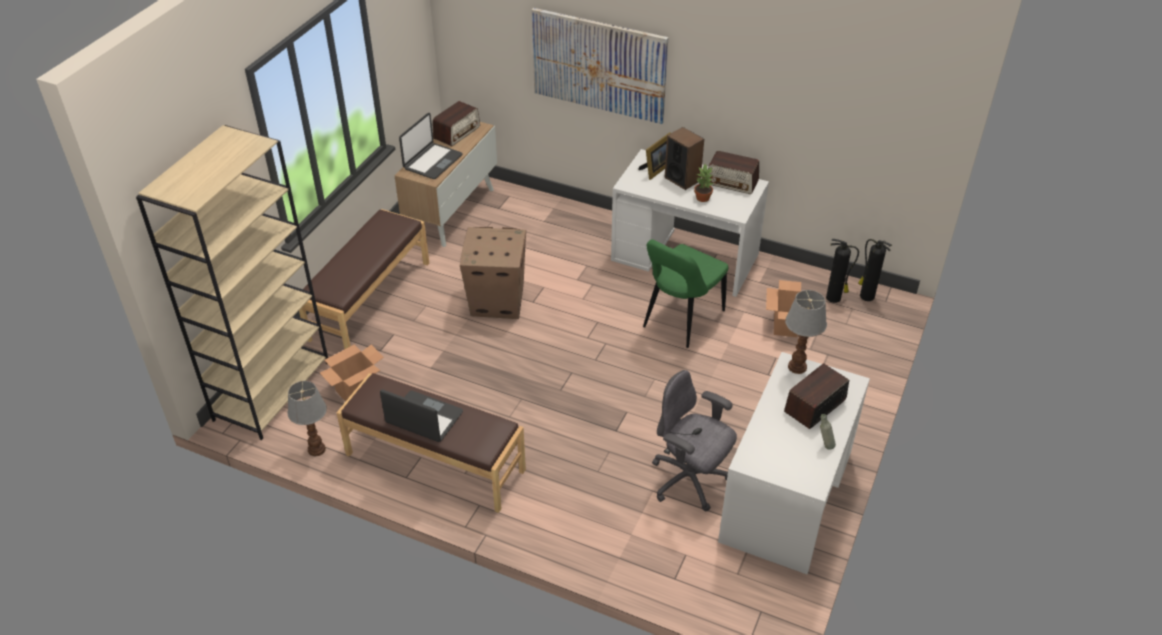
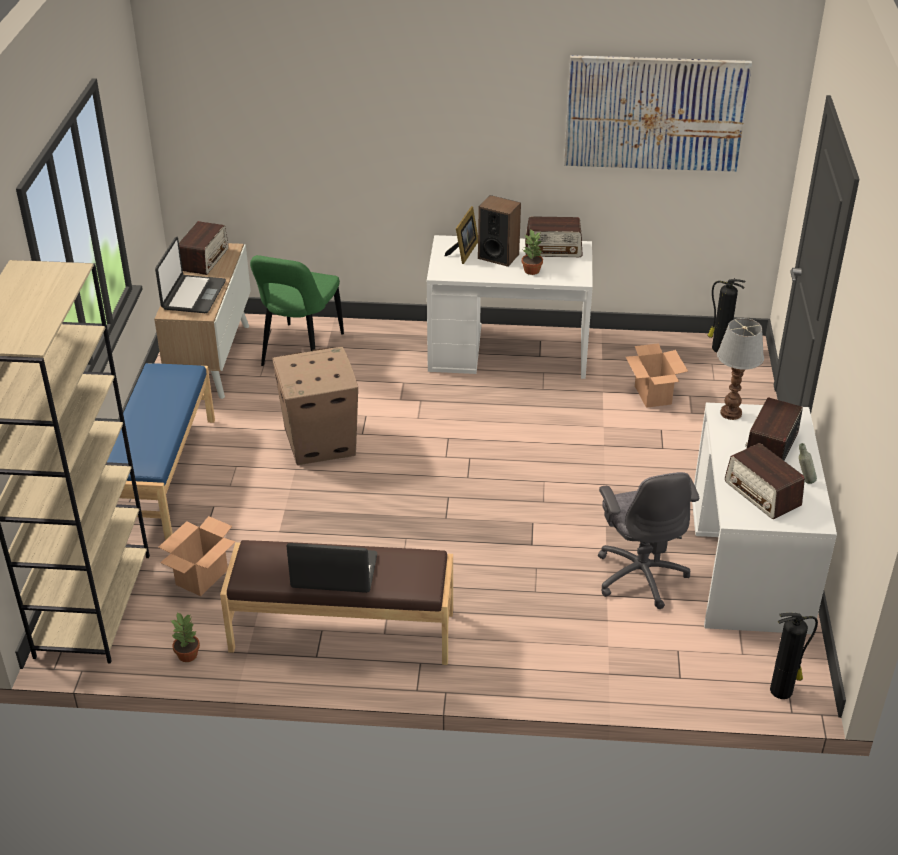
camera: 20 degrees left, 5 degrees down
table lamp [288,381,327,456] -> potted plant [171,612,200,662]
brown bench [299,209,430,350] -> blue bench [107,363,215,540]
picture [532,8,668,124] -> picture moved to [564,55,752,172]
green chair [643,239,728,348] -> green chair moved to [250,255,344,366]
grey office chair [652,370,737,511] -> grey office chair turned 120 degrees counterclockwise [598,472,699,609]
fire extinguisher [826,239,859,303] -> fire extinguisher moved to [770,613,818,699]
none -> radio [725,443,805,519]

